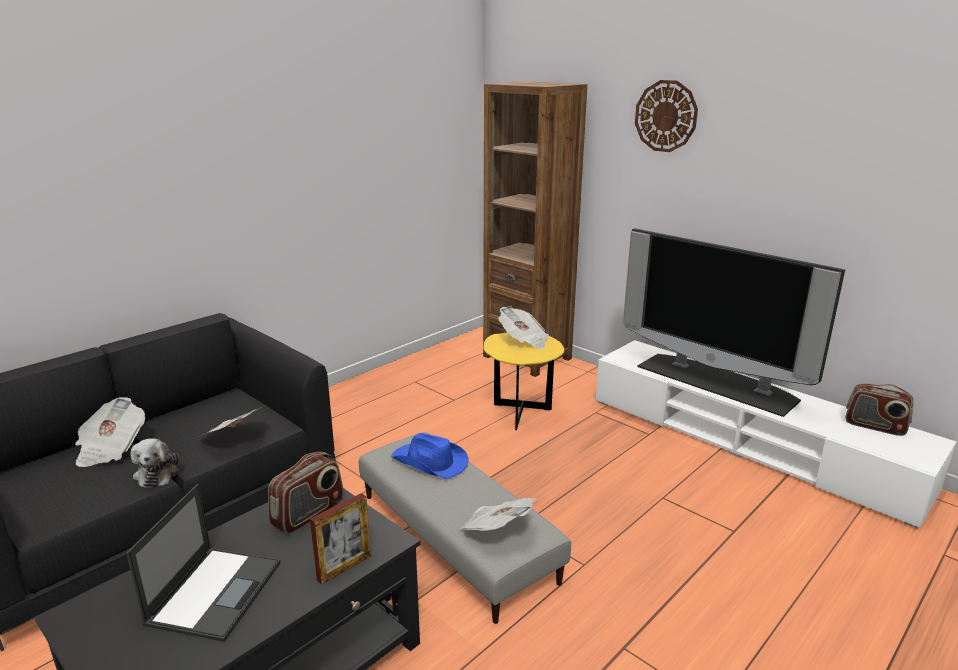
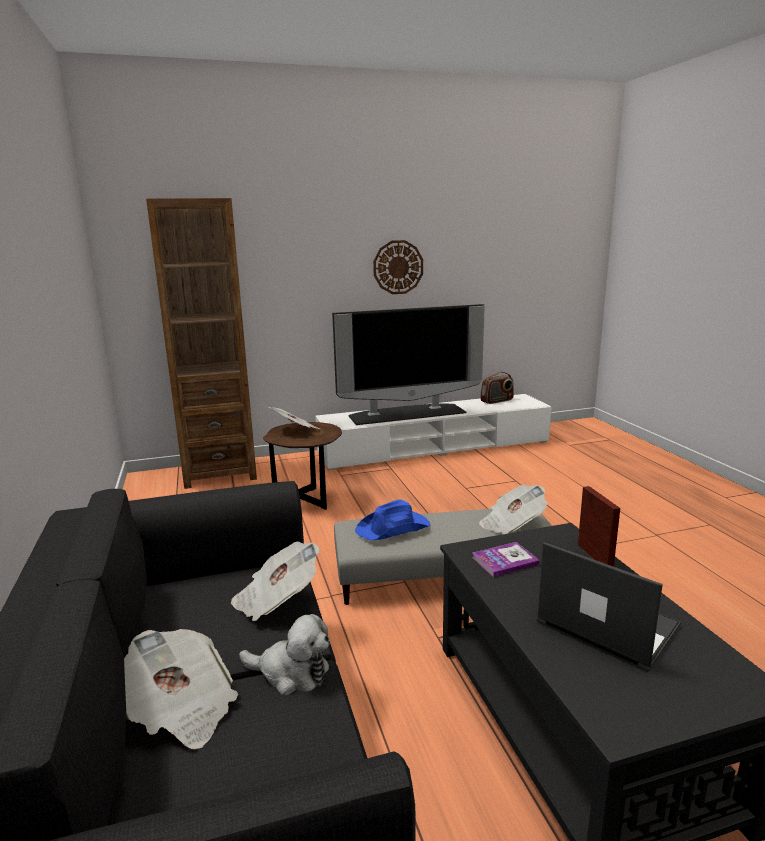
camera: 60 degrees left, 5 degrees down
radio [268,452,344,534] -> book [472,542,540,577]
yellow side table [484,332,564,431] -> brown side table [263,422,342,510]
wall clock [635,80,698,152] -> wall clock moved to [373,240,423,294]

